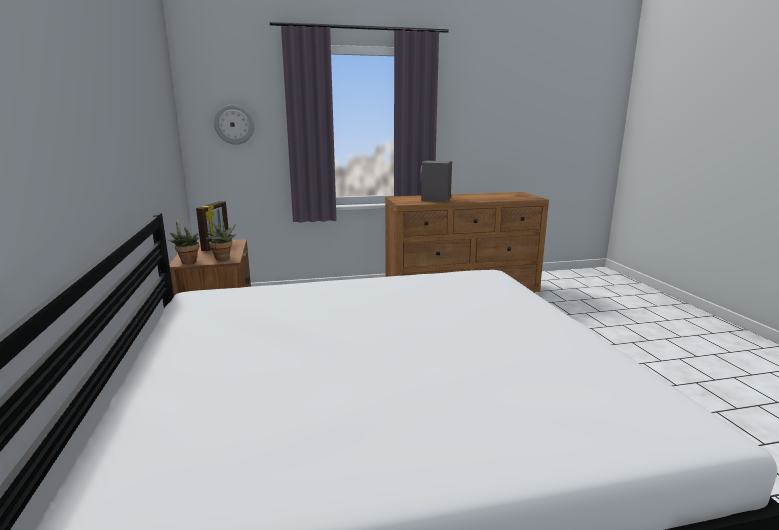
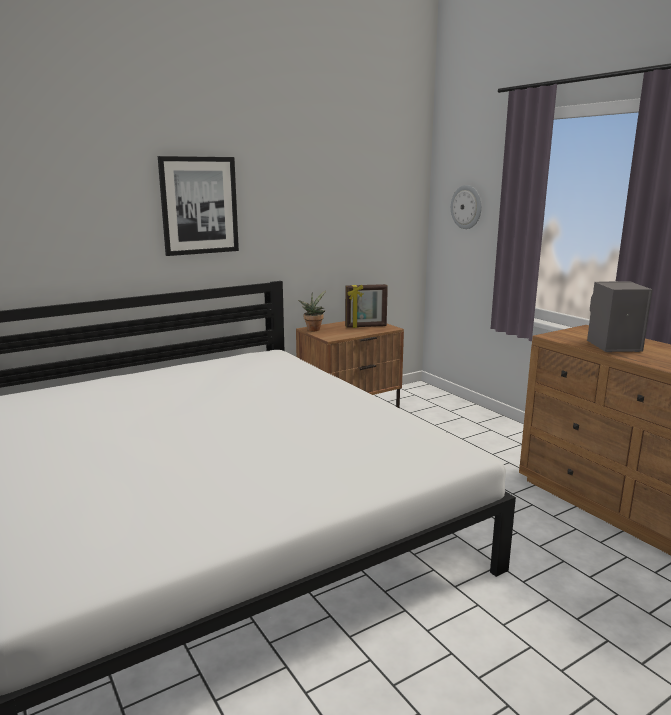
camera: 70 degrees right, 0 degrees up
potted plant [206,221,236,260] -> none
none -> picture [158,156,239,256]

